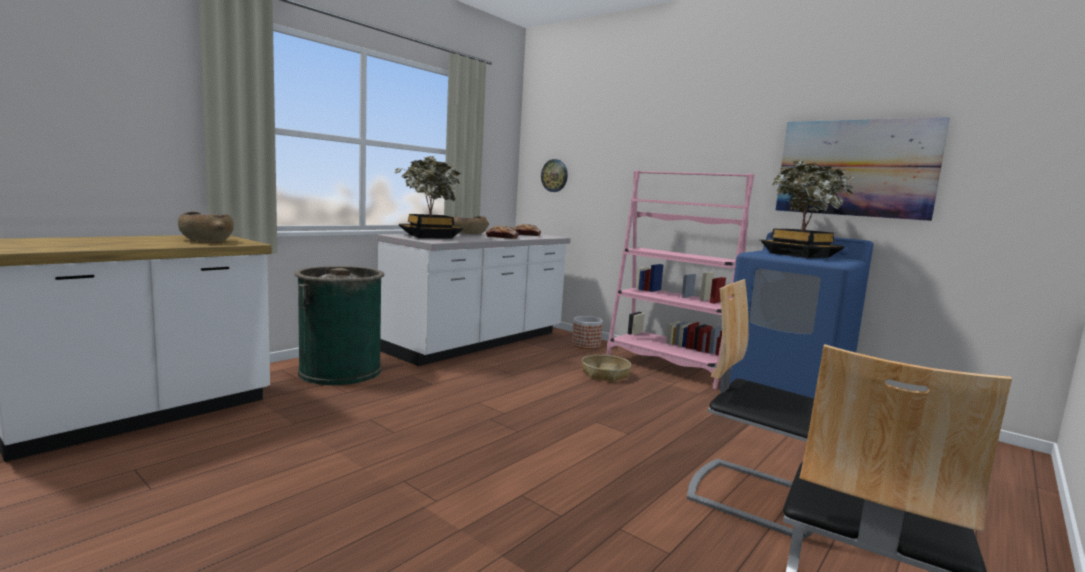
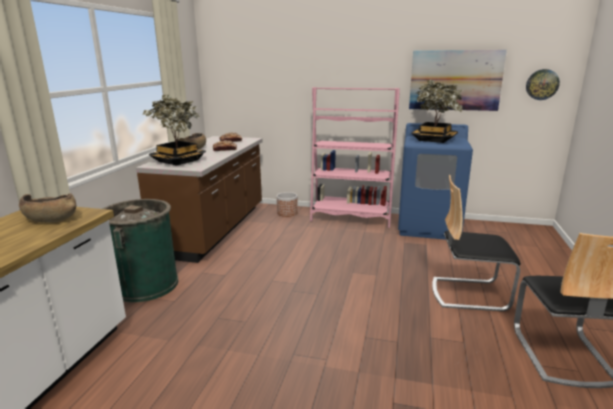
camera: 25 degrees left, 10 degrees up
white counter [377,232,571,366] -> brown counter [136,136,262,263]
wall clock [541,159,568,192] -> wall clock moved to [526,69,560,100]
basket [582,354,631,382] -> none

